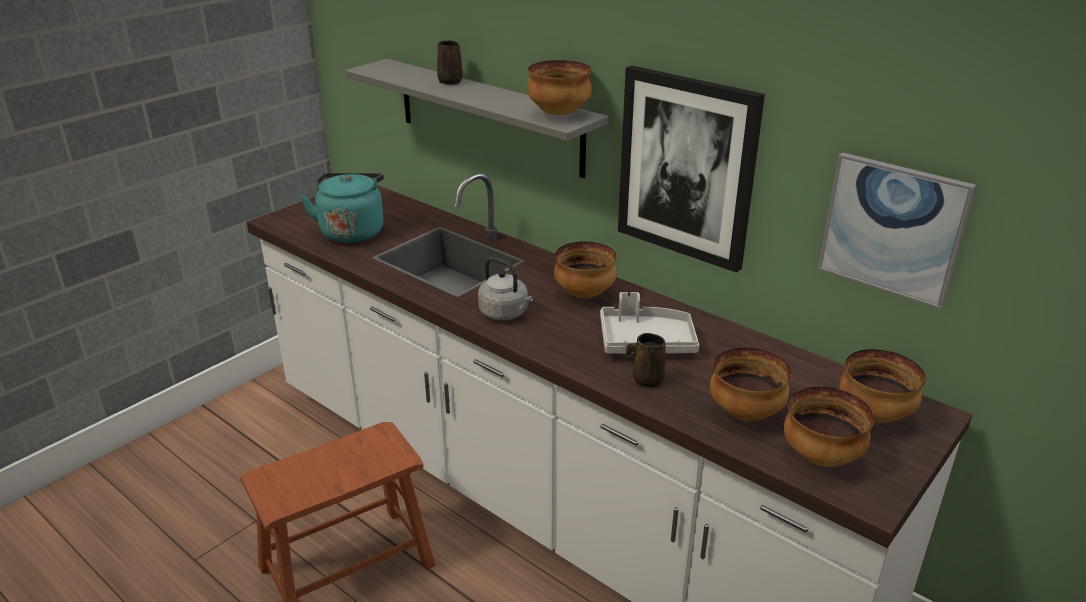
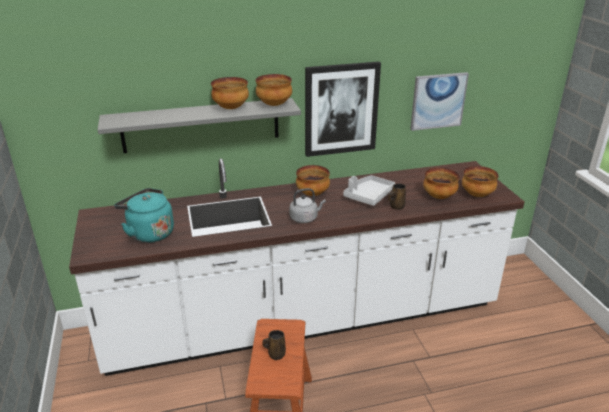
camera: 55 degrees left, 0 degrees up
brown mug [437,40,463,85] -> brown mug moved to [263,330,286,360]
bowl [839,349,926,423] -> bowl moved to [211,77,249,109]

